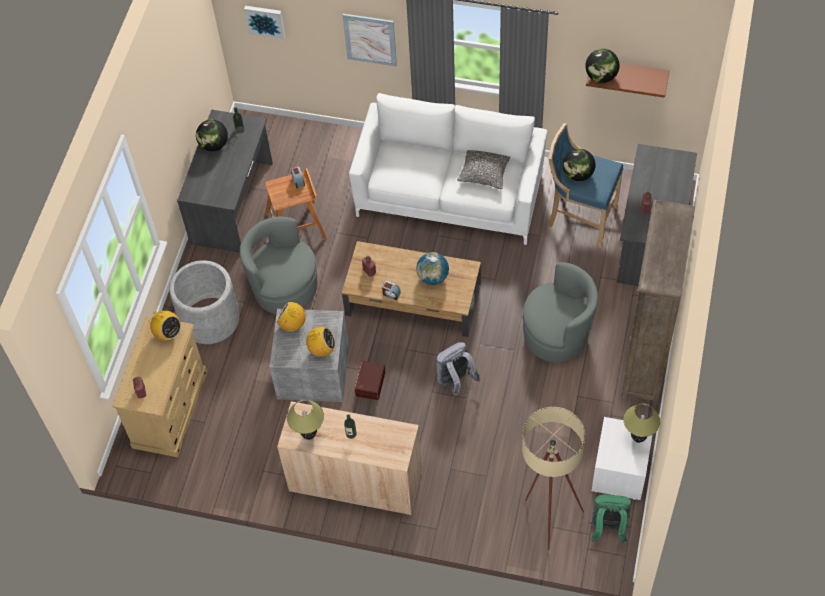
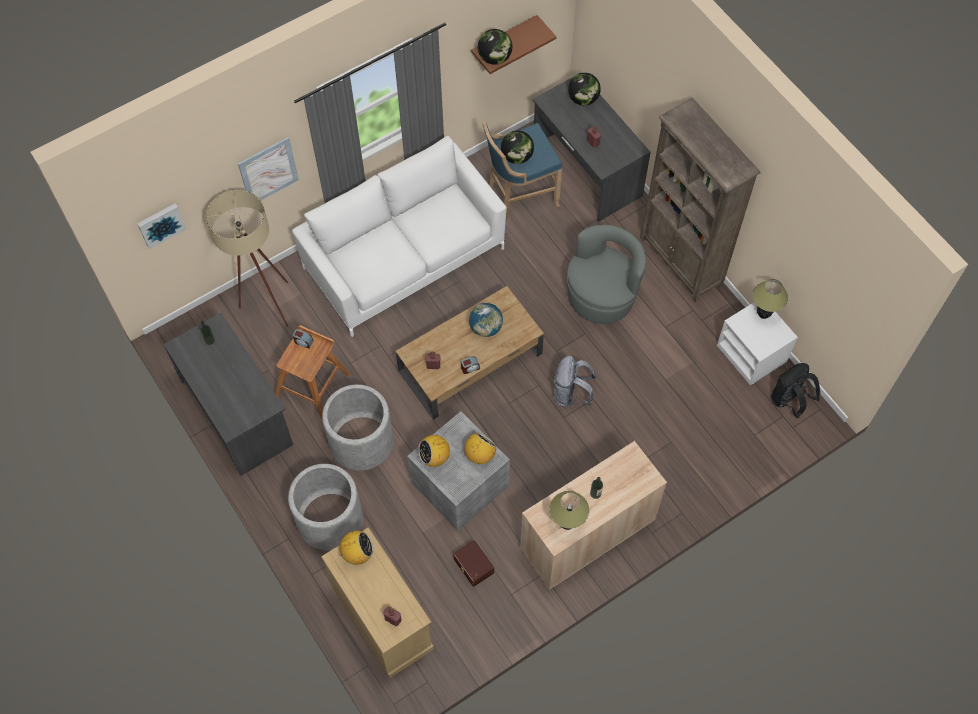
camera: 50 degrees left, 5 degrees up
globe [196,120,228,152] -> globe moved to [568,73,601,106]
grey armchair [240,217,317,314] -> grey planter [322,384,394,471]
brown storage box [354,361,385,400] -> brown storage box moved to [453,540,494,587]
pillow [457,150,511,189] -> none
beige floor lamp [522,407,585,550] -> beige floor lamp moved to [206,190,288,327]
green backpack [589,494,632,545] -> black backpack [771,363,820,418]

